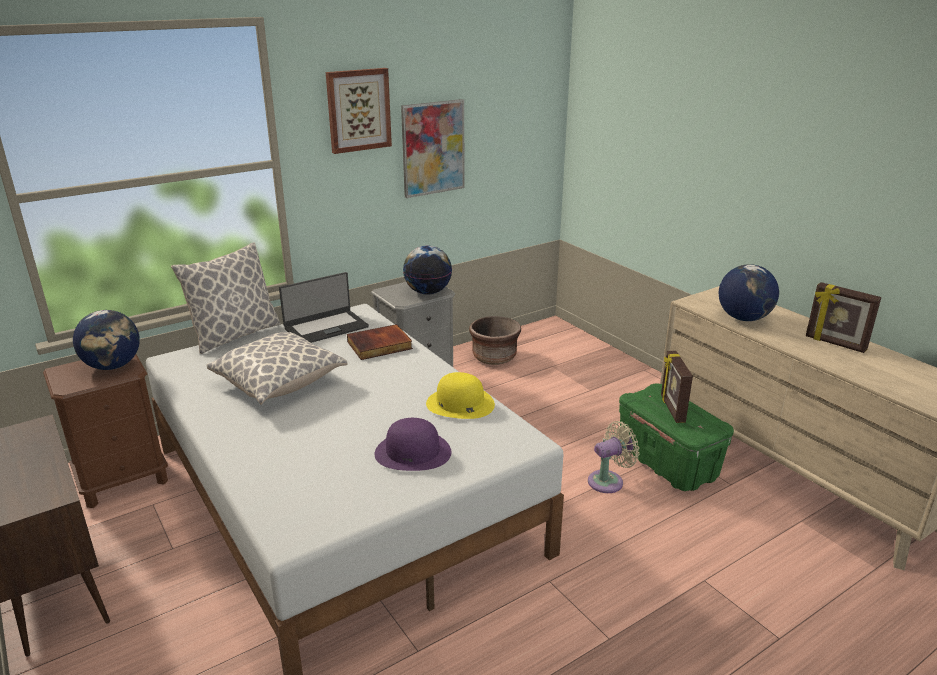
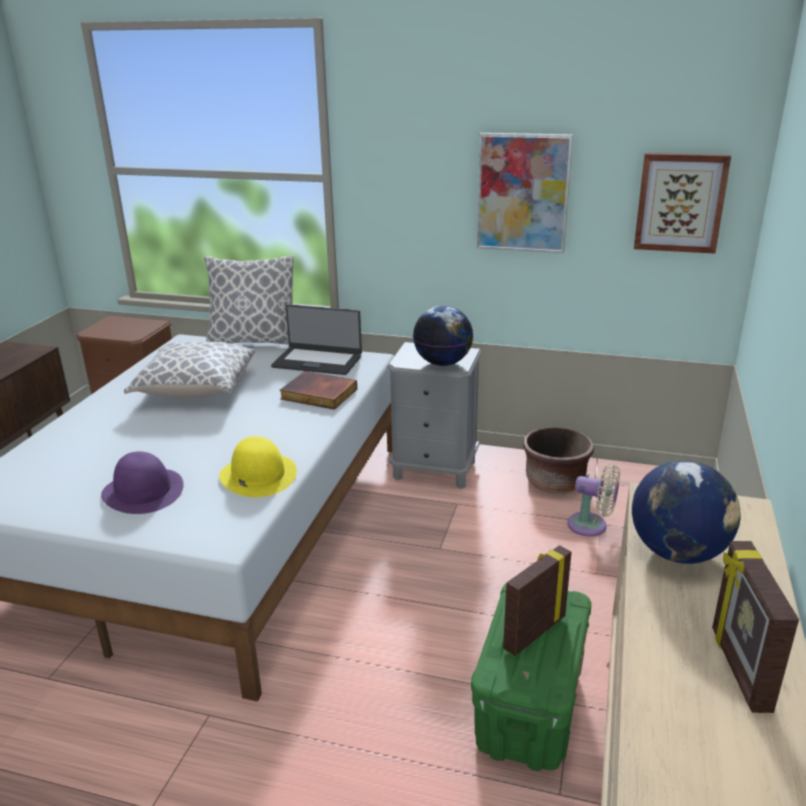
camera: 50 degrees right, 0 degrees up
globe [73,310,140,370] -> none
picture [326,68,392,154] -> picture moved to [634,153,731,254]
beige fan [588,421,639,493] -> beige fan moved to [567,464,620,537]

